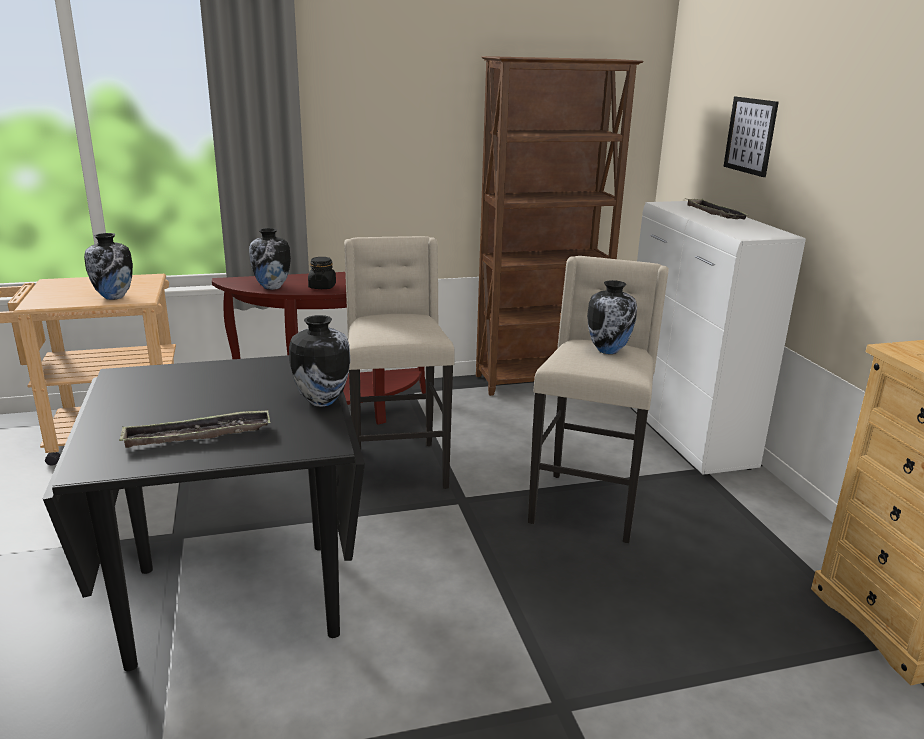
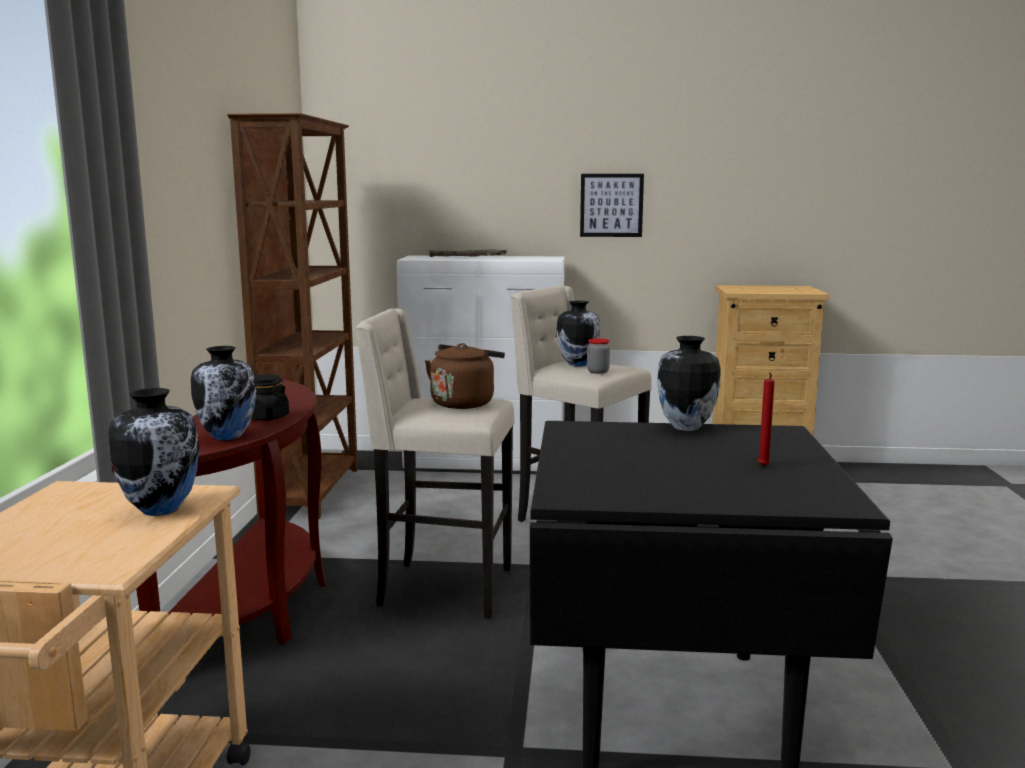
camera: 70 degrees left, 10 degrees down
tray [119,409,270,448] -> red candle [758,372,775,467]
picture [723,97,779,177] -> picture moved to [580,174,644,237]
none -> brown kettle [425,343,505,409]
none -> jar [587,338,610,374]

